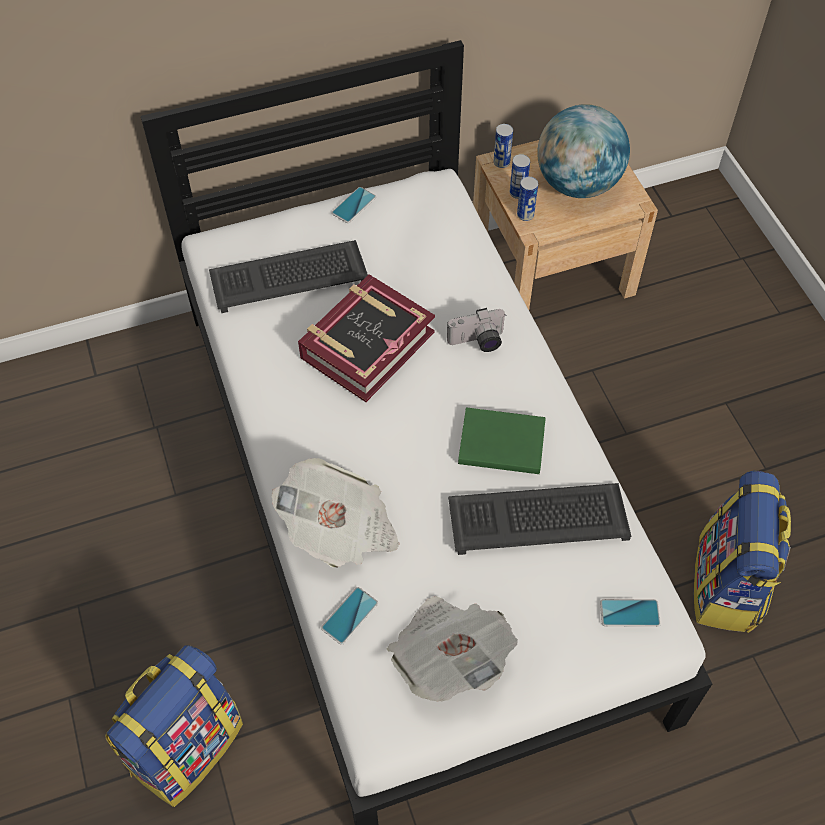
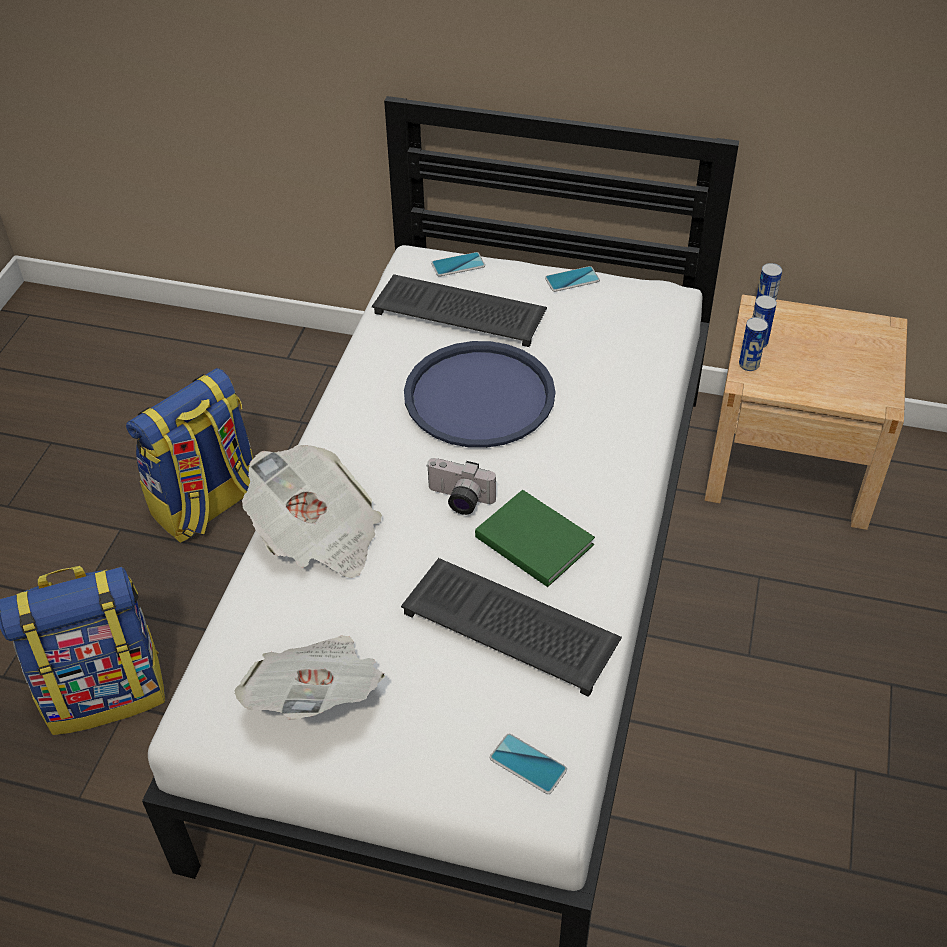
camera: 35 degrees right, 10 degrees down
book [298,274,435,402] -> blue tray [404,341,555,448]
phone [321,587,378,645] -> phone moved to [431,252,485,277]
camera [447,308,505,352] -> camera moved to [427,458,496,515]
globe [537,104,630,198] -> none
backpack [694,471,791,633] -> backpack moved to [126,368,253,543]

